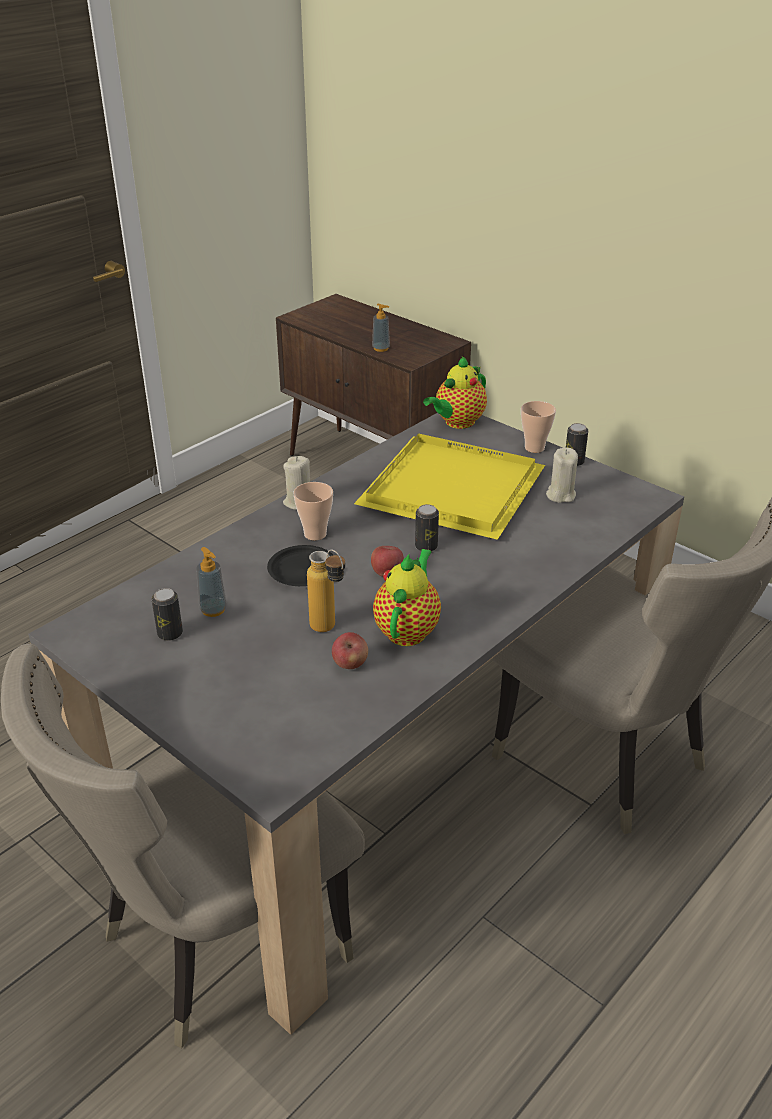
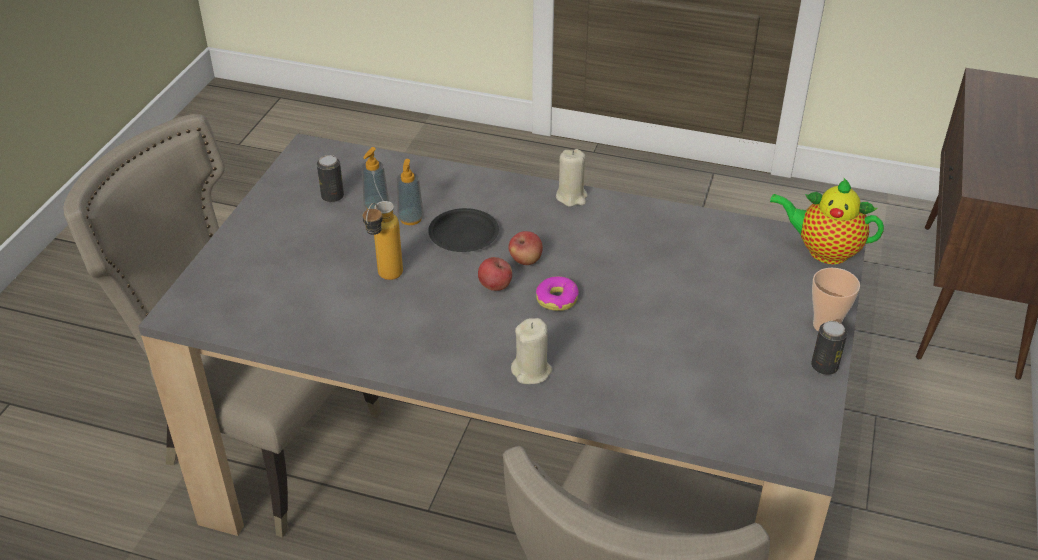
camera: 65 degrees right, 5 degrees up
cup [294,482,333,540] -> none
apple [332,632,368,669] -> apple moved to [509,231,543,265]
yellow tray [354,433,545,540] -> none
soap dispenser [372,304,390,352] -> soap dispenser moved to [397,159,424,225]
teapot [373,549,441,646] -> none
can [415,504,439,551] -> donut [536,276,579,311]
beige candle [546,448,578,503] -> beige candle moved to [511,318,552,384]

